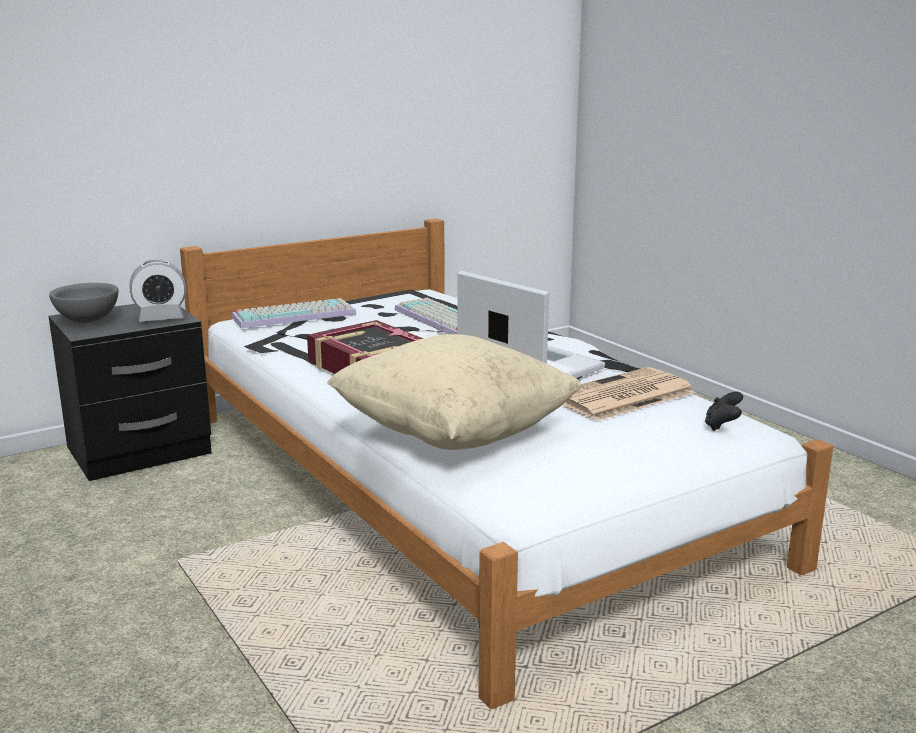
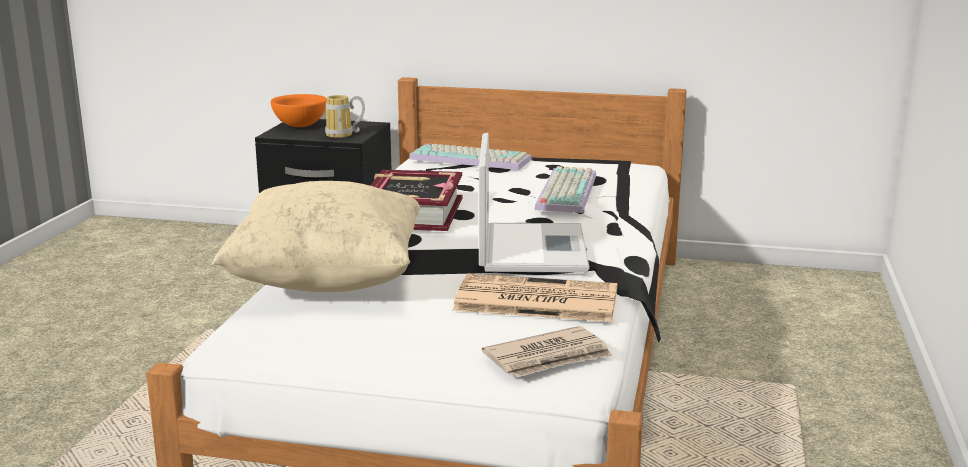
camera: 45 degrees right, 0 degrees up
grey bowl [49,283,118,323] -> orange bowl [271,94,327,127]
alarm clock [130,260,186,322] -> mug [325,95,365,138]
black game controller [705,391,743,431] -> newspaper [482,326,612,378]

